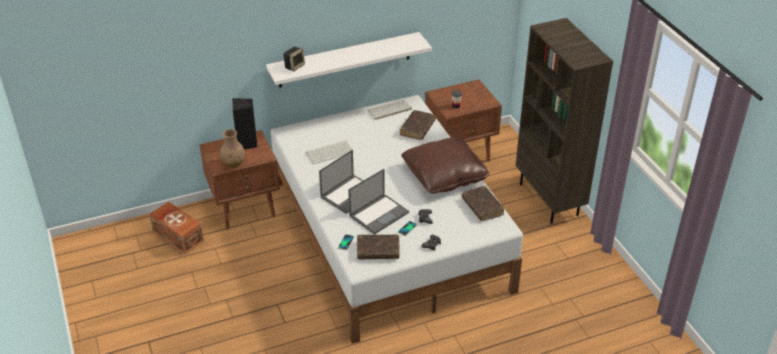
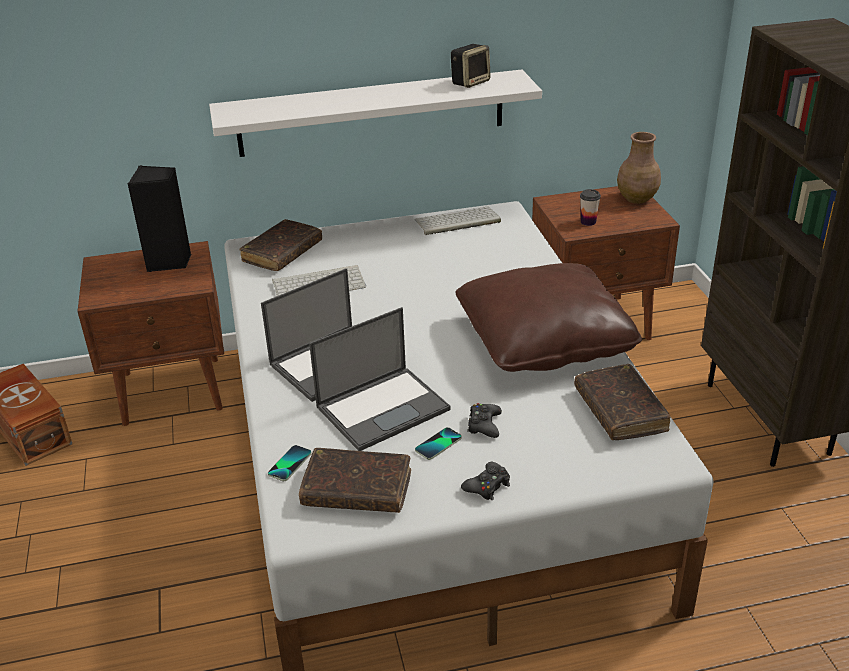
camera: 10 degrees right, 5 degrees down
brown vase [220,129,245,168] -> brown vase moved to [617,132,661,204]
speaker [283,47,305,71] -> speaker moved to [451,44,491,88]
brown book [400,110,436,140] -> brown book moved to [239,219,322,271]

